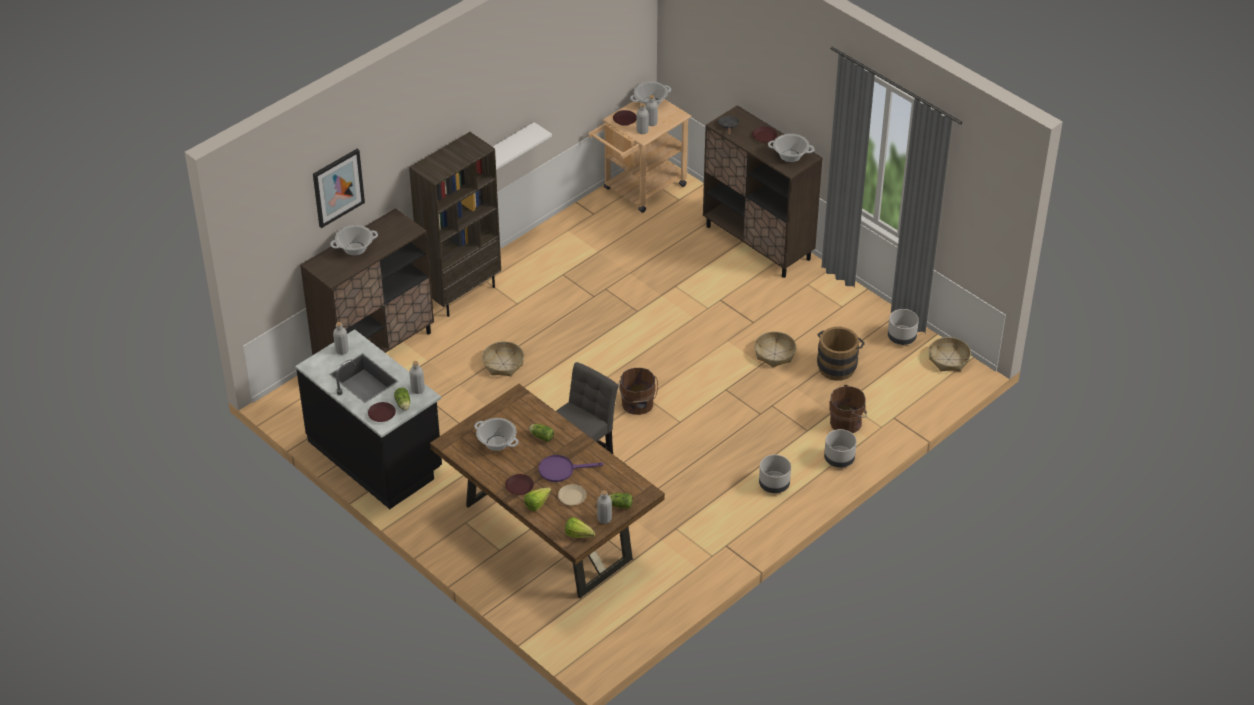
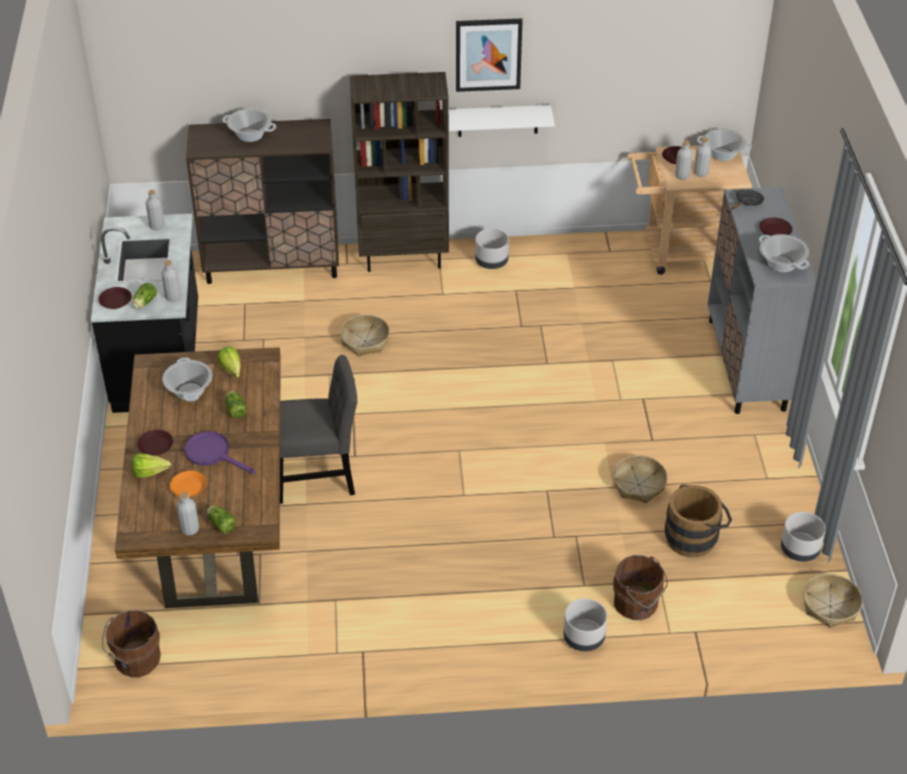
camera: 40 degrees right, 0 degrees up
picture [313,149,365,228] -> picture moved to [456,19,523,92]
beige plate [558,484,586,505] -> orange plate [170,470,207,497]
lettuce [565,517,595,538] -> lettuce moved to [218,347,241,377]
brown bucket [619,368,658,415] -> brown bucket moved to [102,610,161,677]
brown cabinet [703,105,822,278] -> grey cabinet [707,187,816,414]
grey planter [759,455,791,493] -> grey planter moved to [475,229,509,269]

